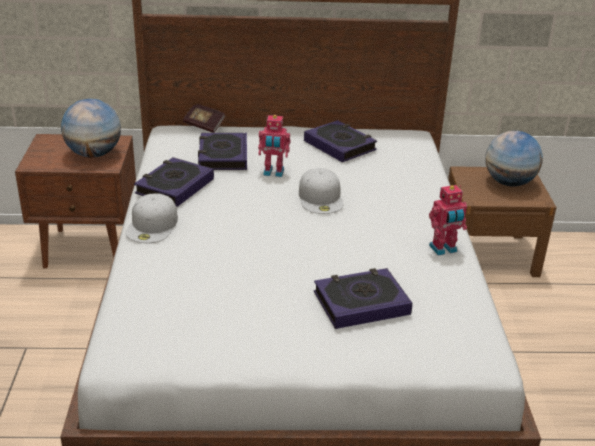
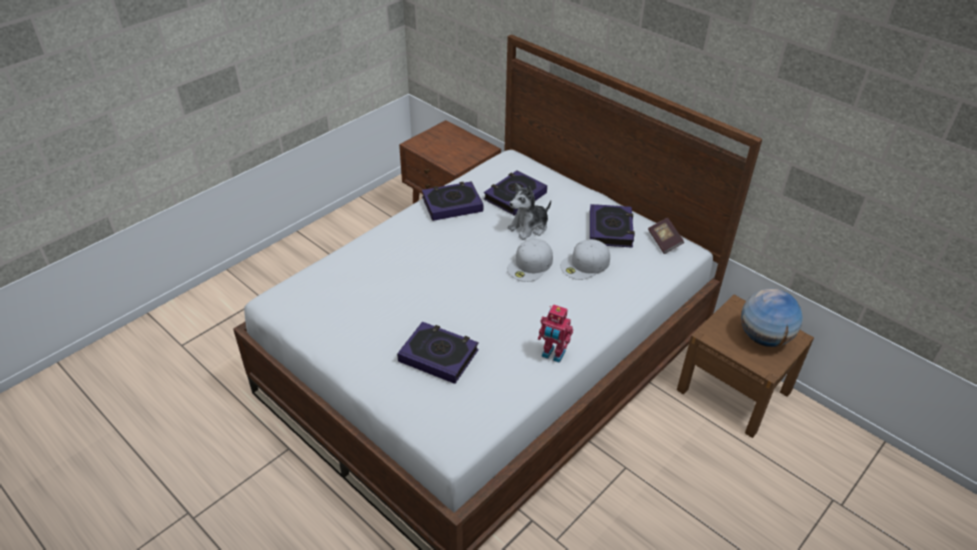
camera: 45 degrees right, 10 degrees up
globe [61,99,121,158] -> none
white cap [125,193,178,243] -> white cap moved to [560,239,610,280]
book [183,104,225,133] -> book moved to [648,218,684,254]
toy robot [258,115,290,177] -> plush toy [508,184,551,240]

